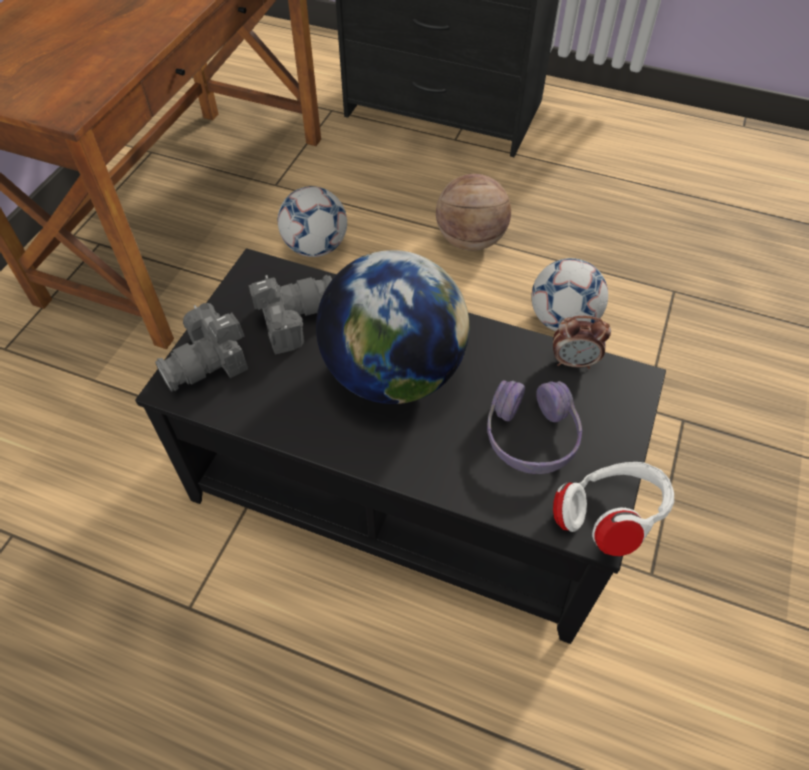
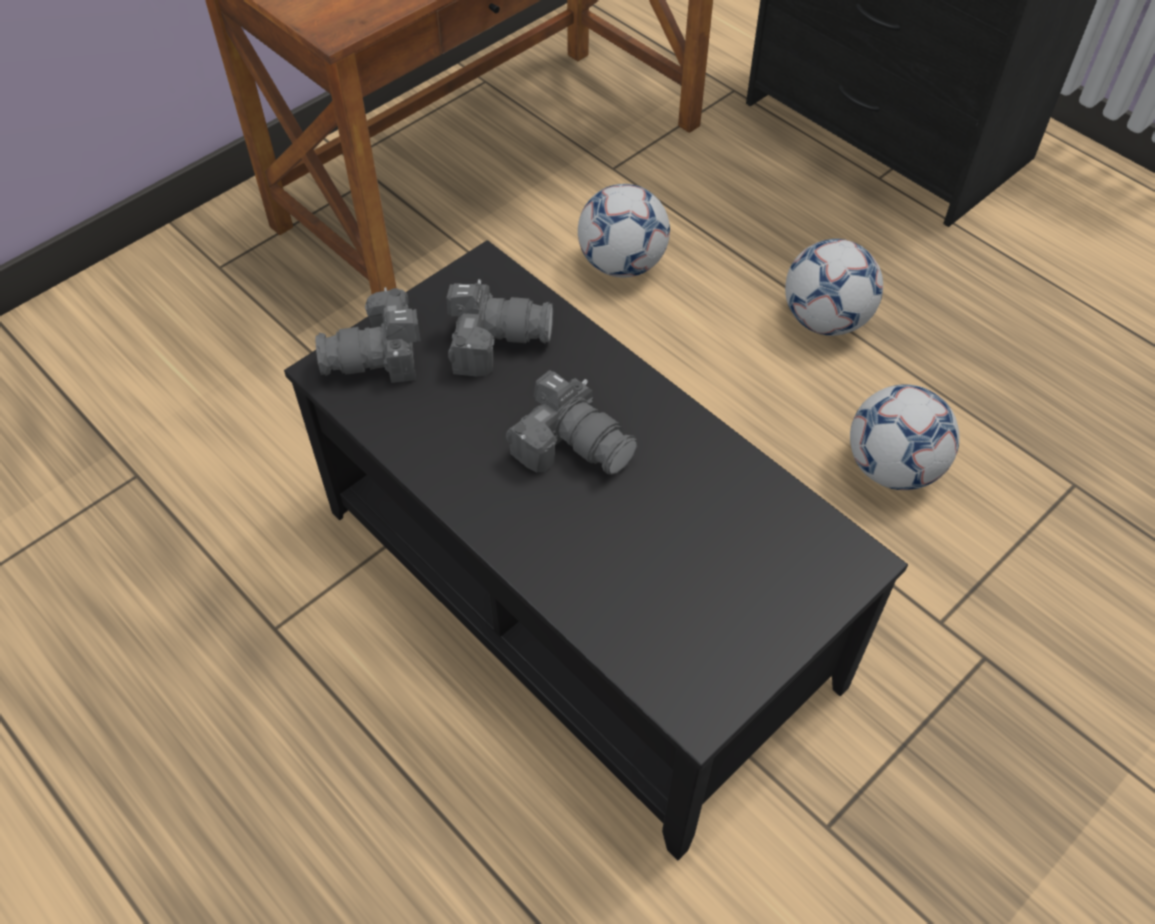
camera: 25 degrees right, 0 degrees up
globe [316,250,469,404] -> camera [506,370,638,475]
basketball [436,174,511,251] -> football [785,239,883,336]
purple headphones [487,380,582,474] -> none
alarm clock [553,316,611,369] -> none
white headphones [553,462,674,556] -> none

